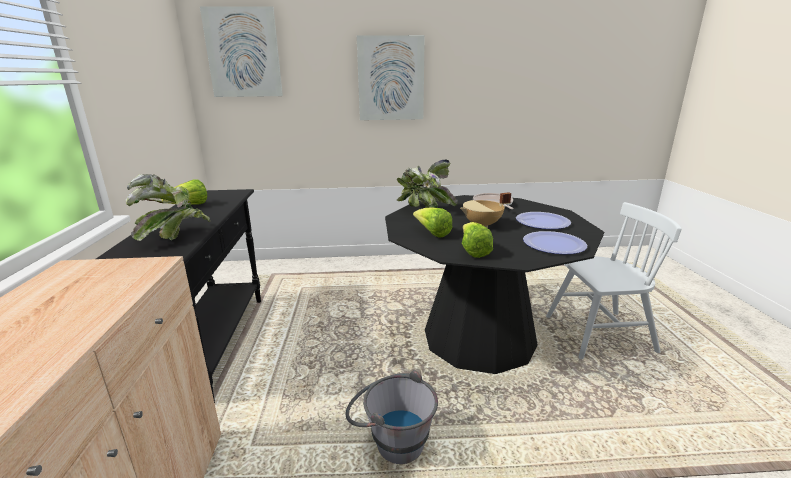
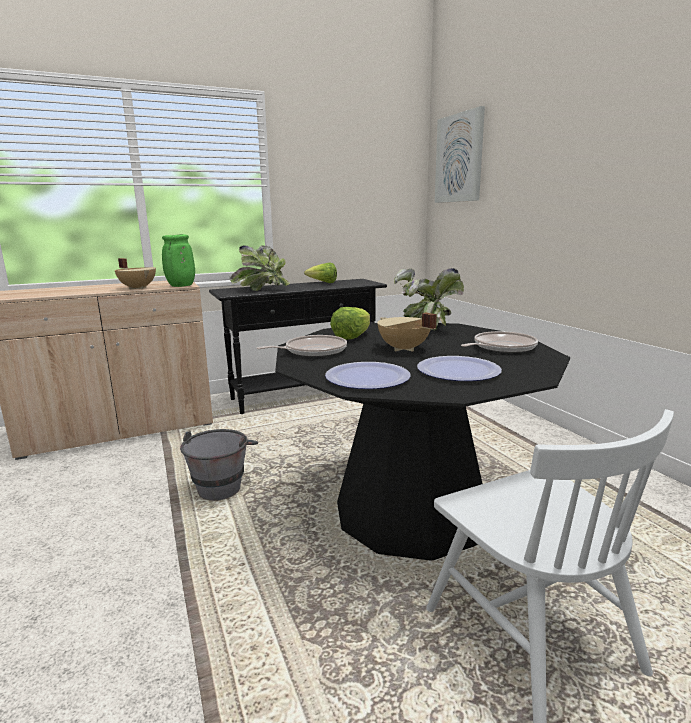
camera: 70 degrees right, 5 degrees down
picture [357,35,425,120] -> none
lettuce [462,222,493,258] -> frying pan [257,335,347,357]
none -> beige cooking pot [115,258,156,290]
none -> green vase [162,234,195,287]

